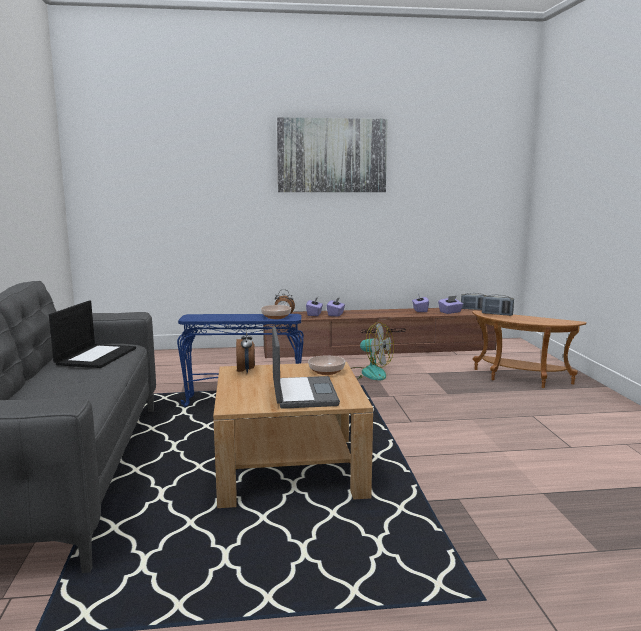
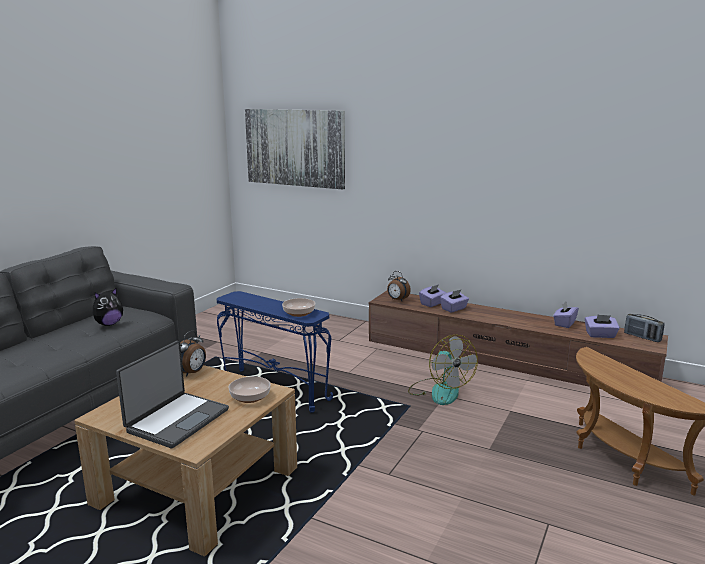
camera: 35 degrees right, 5 degrees up
laptop [49,301,136,368] -> plush toy [93,288,123,326]
picture [277,117,388,192] -> picture moved to [245,109,345,189]
radio [482,295,514,316] -> none

